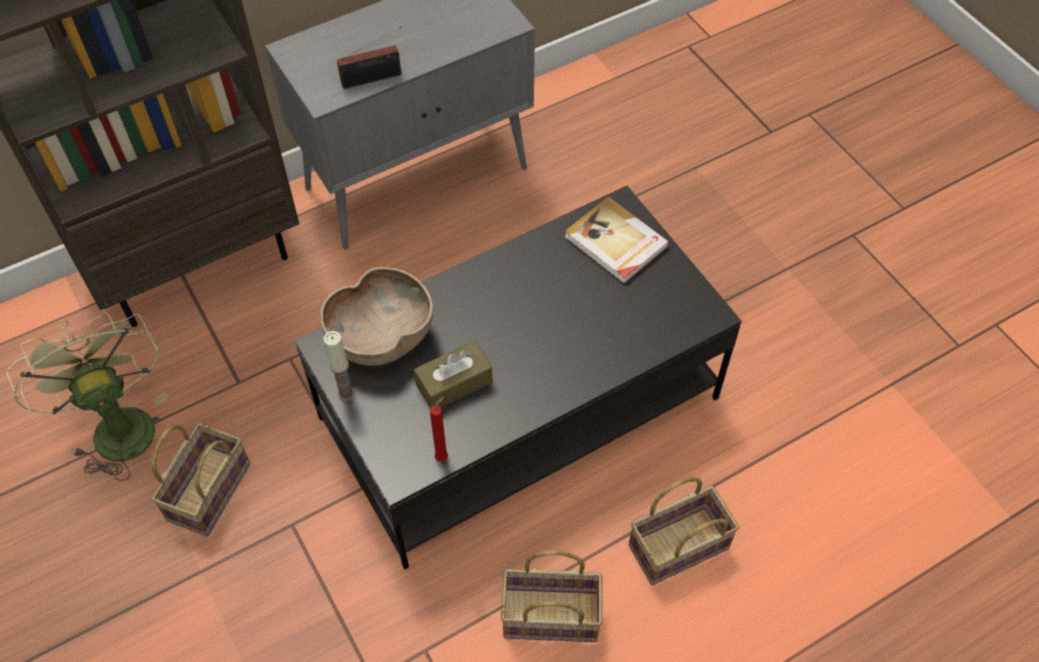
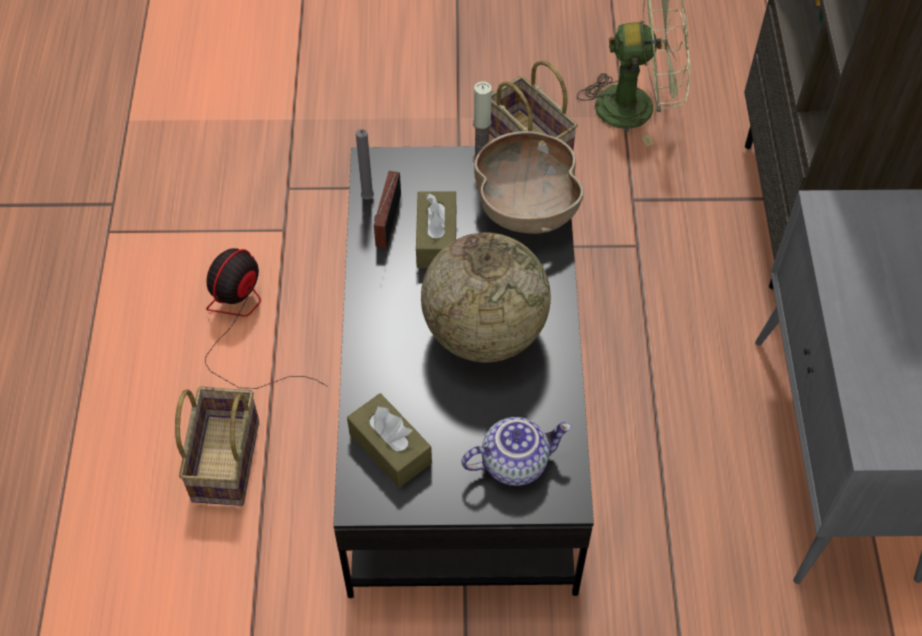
camera: 120 degrees right, 0 degrees up
radio [337,26,402,89] -> radio moved to [374,171,401,248]
red candle [430,396,448,462] -> grey candle [356,129,374,200]
basket [501,551,603,642] -> fan [205,248,328,389]
book [564,197,669,284] -> teapot [461,417,571,486]
none -> brown tissue box [347,393,432,488]
none -> globe [421,232,551,362]

